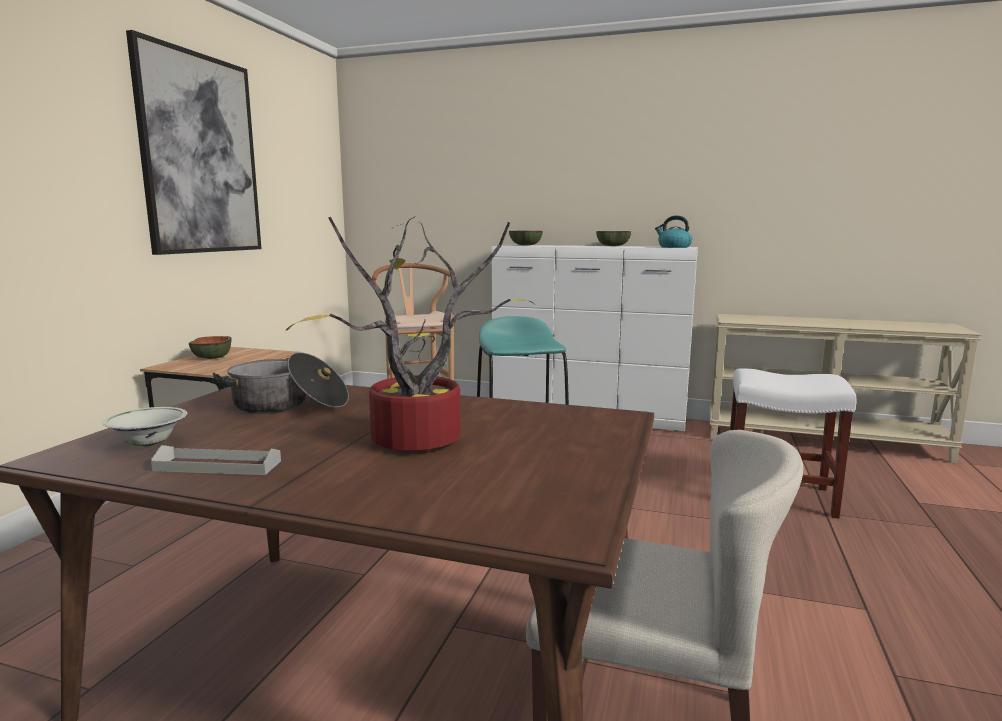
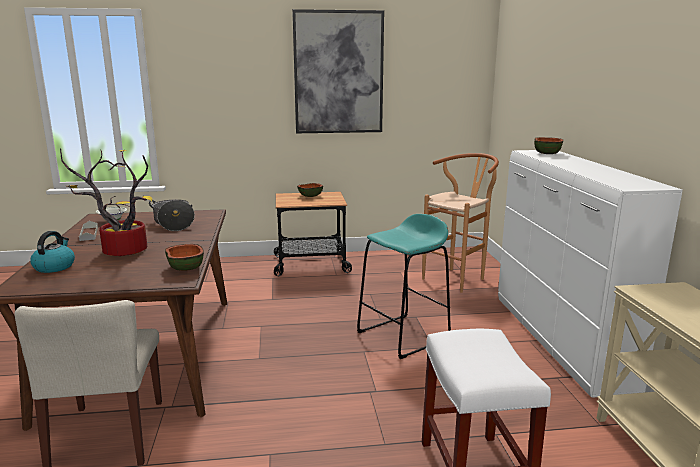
camera: 65 degrees right, 5 degrees up
bowl [596,231,631,246] -> bowl moved to [165,244,204,271]
kettle [655,216,692,248] -> kettle moved to [30,231,75,273]

